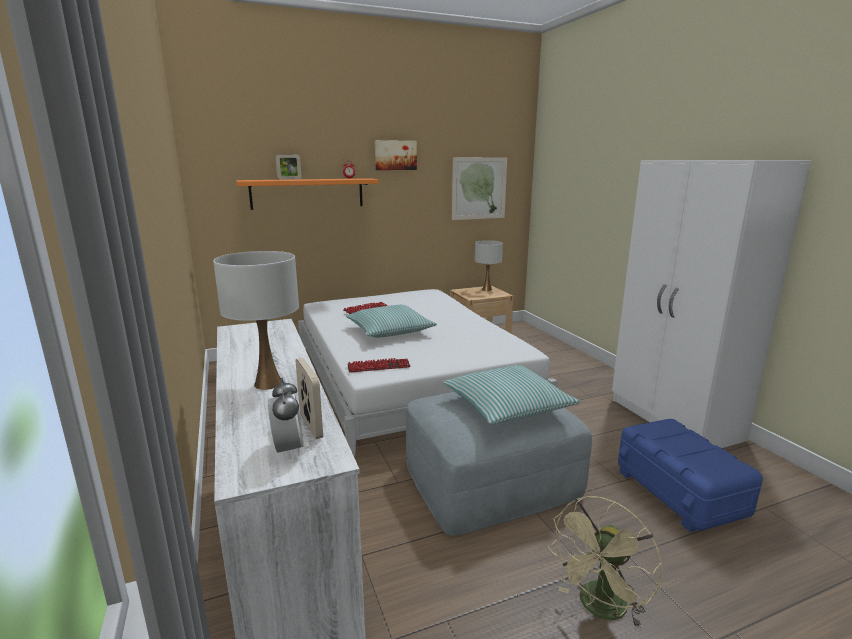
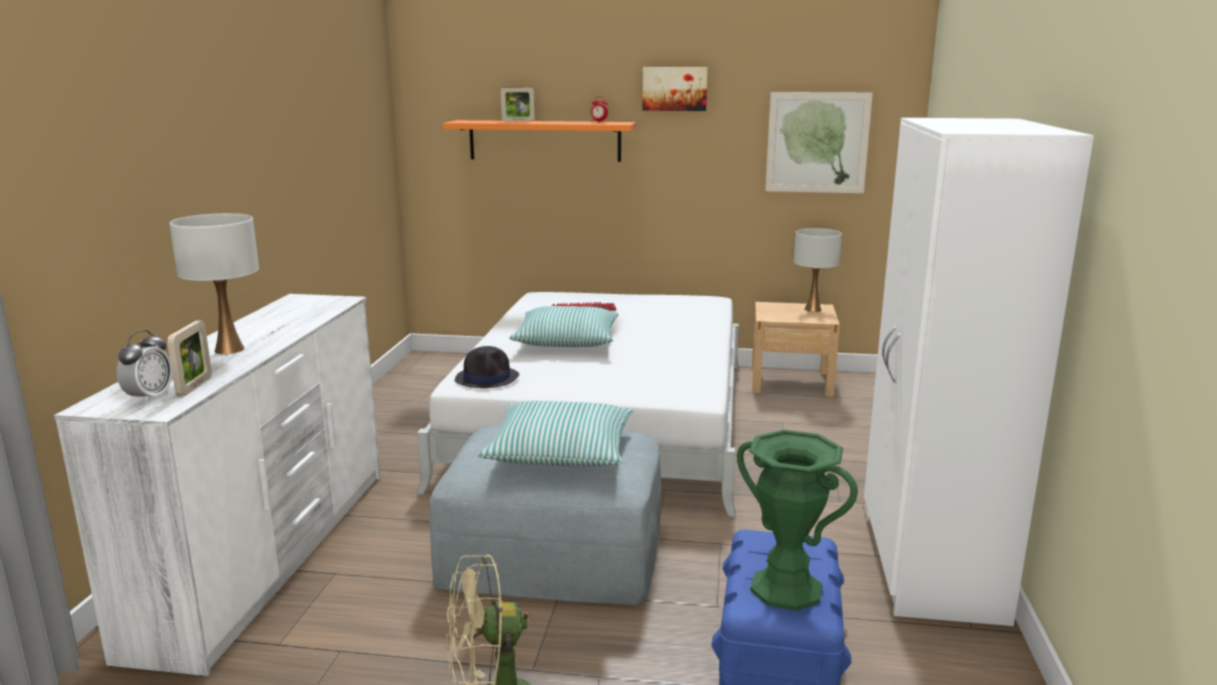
camera: 30 degrees right, 0 degrees up
keyboard [347,358,411,373] -> black hat [455,346,519,388]
none -> green vase [737,430,858,611]

